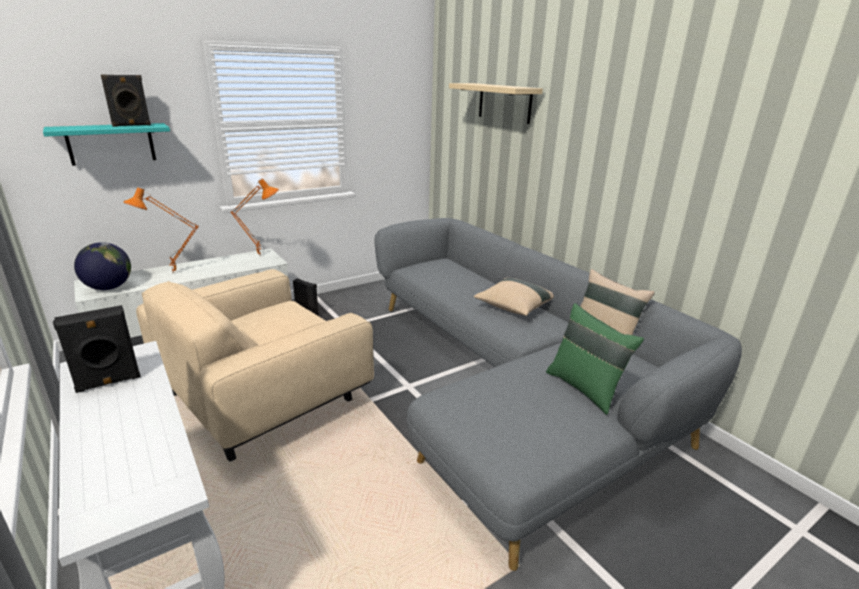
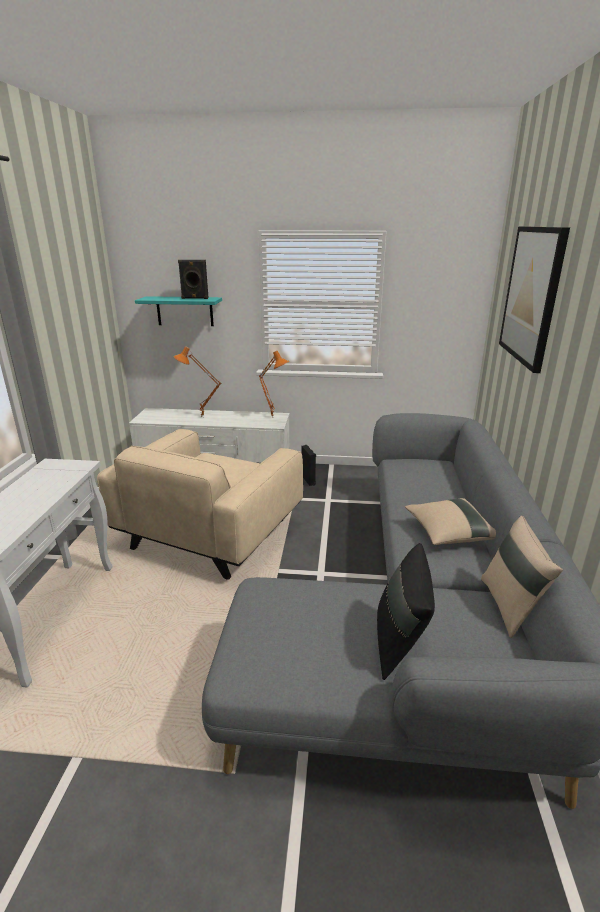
camera: 40 degrees right, 0 degrees up
black speaker [53,305,141,393] -> none
globe [74,242,131,290] -> none
beige armchair [136,269,374,461] -> beige armchair turned 60 degrees counterclockwise [97,429,303,580]
beige shelf [449,83,543,124] -> picture [499,226,570,373]
green pillow [546,303,644,415] -> black pillow [377,543,435,680]

